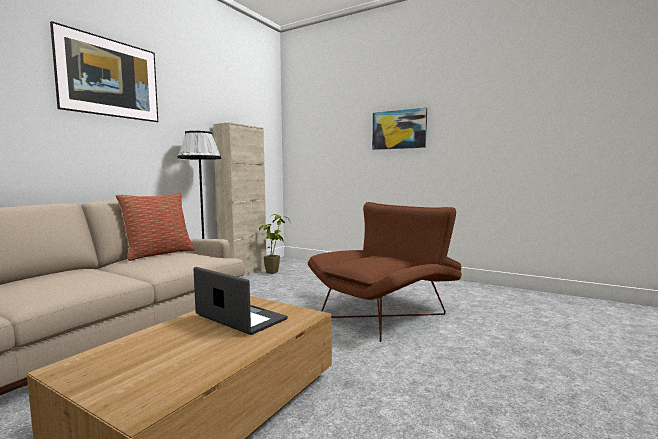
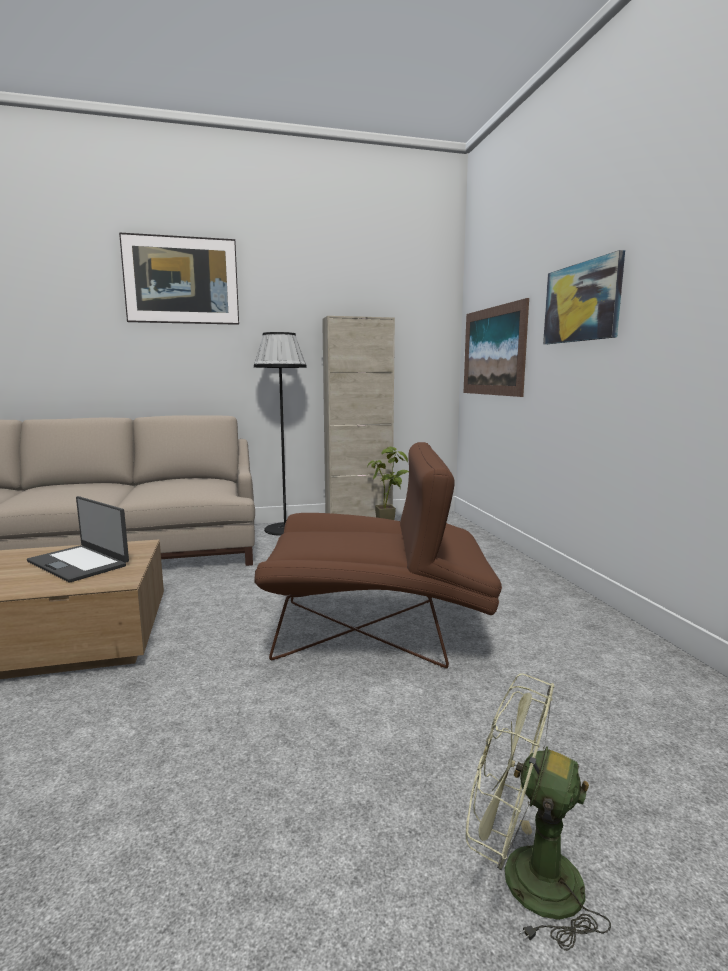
camera: 45 degrees right, 5 degrees up
pillow [116,193,195,261] -> none
laptop [194,267,288,335] -> laptop turned 135 degrees clockwise [27,496,129,582]
none -> picture [463,298,529,397]
none -> green fan [466,673,611,951]

